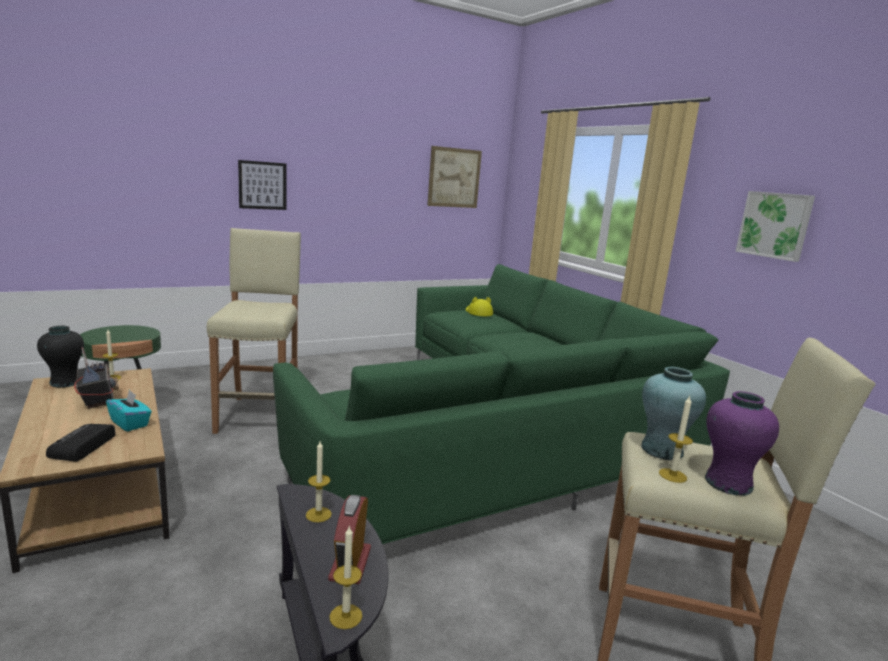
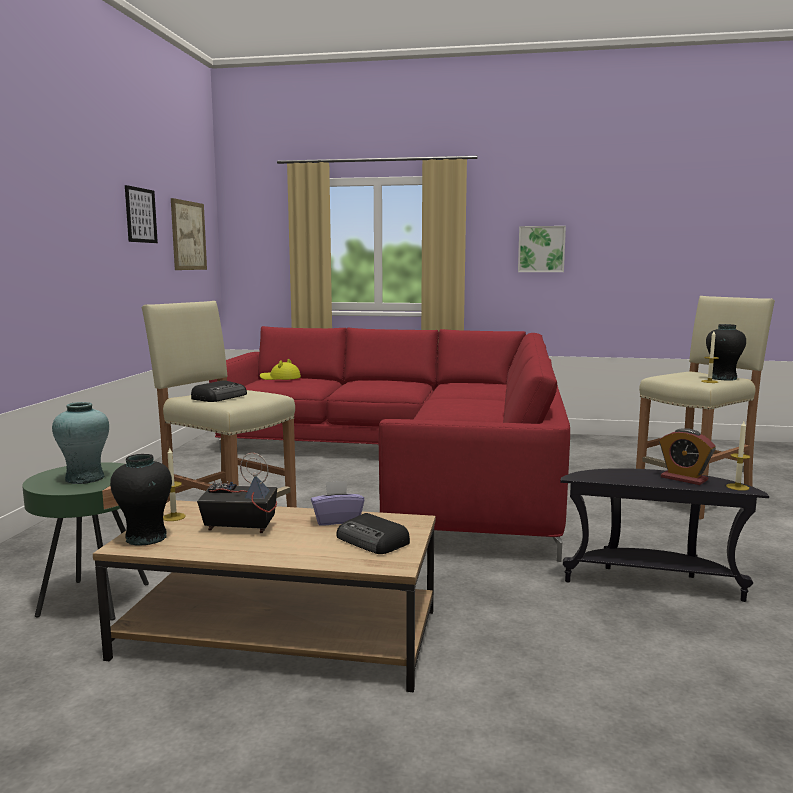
camera: 50 degrees left, 5 degrees down
turquoise tissue box [106,390,151,432] -> purple tissue box [311,480,364,525]
picture [238,160,286,210] -> picture moved to [125,185,158,243]
green sofa [273,264,730,544] -> red sofa [209,326,570,562]
candle [306,441,332,522] -> none
turquoise vase [641,367,706,461] -> turquoise vase moved to [52,402,109,484]
purple vase [705,391,779,496] -> black vase [706,324,746,381]
none -> radio [191,380,247,402]

